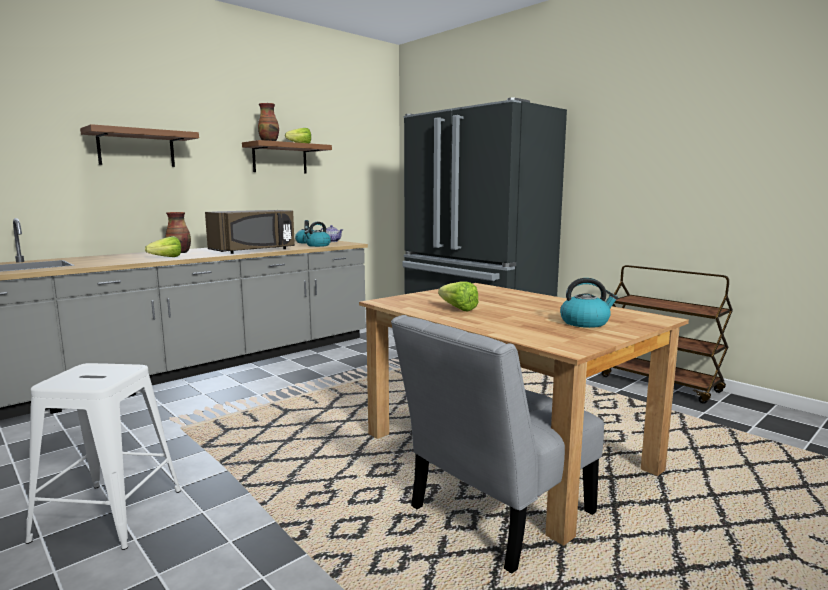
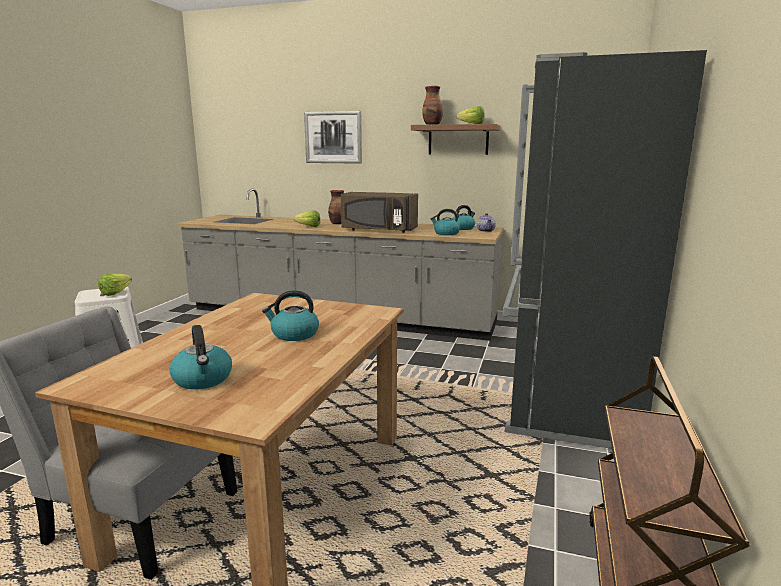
camera: 60 degrees right, 5 degrees up
brown shelf [80,124,199,167] -> picture [304,111,362,164]
lettuce [438,282,478,312] -> lettuce moved to [98,274,132,296]
none -> kettle [262,291,319,341]

